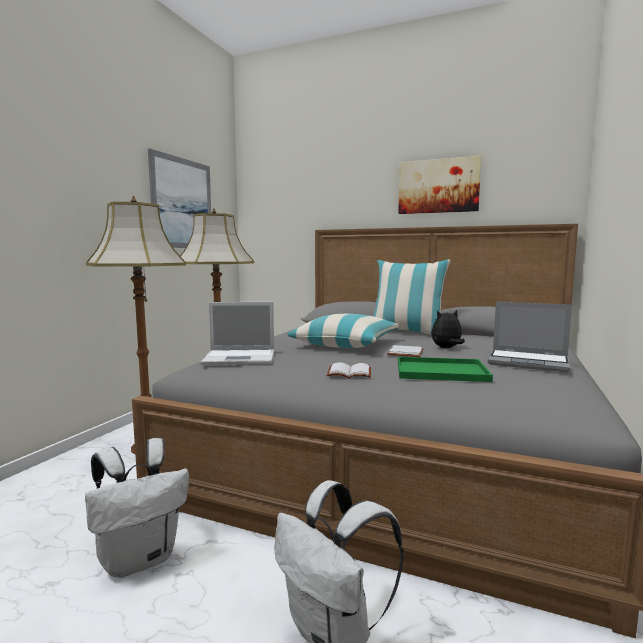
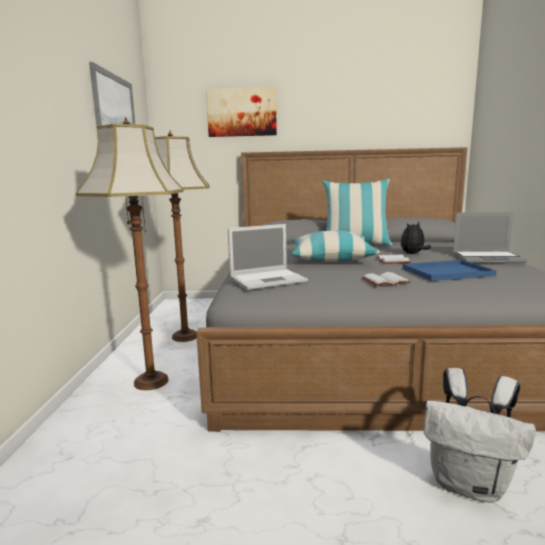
camera: 20 degrees left, 5 degrees up
white backpack [85,438,189,578] -> none
picture [398,156,481,214] -> picture moved to [206,87,277,137]
green tray [398,357,493,382] -> blue tray [403,260,496,281]

